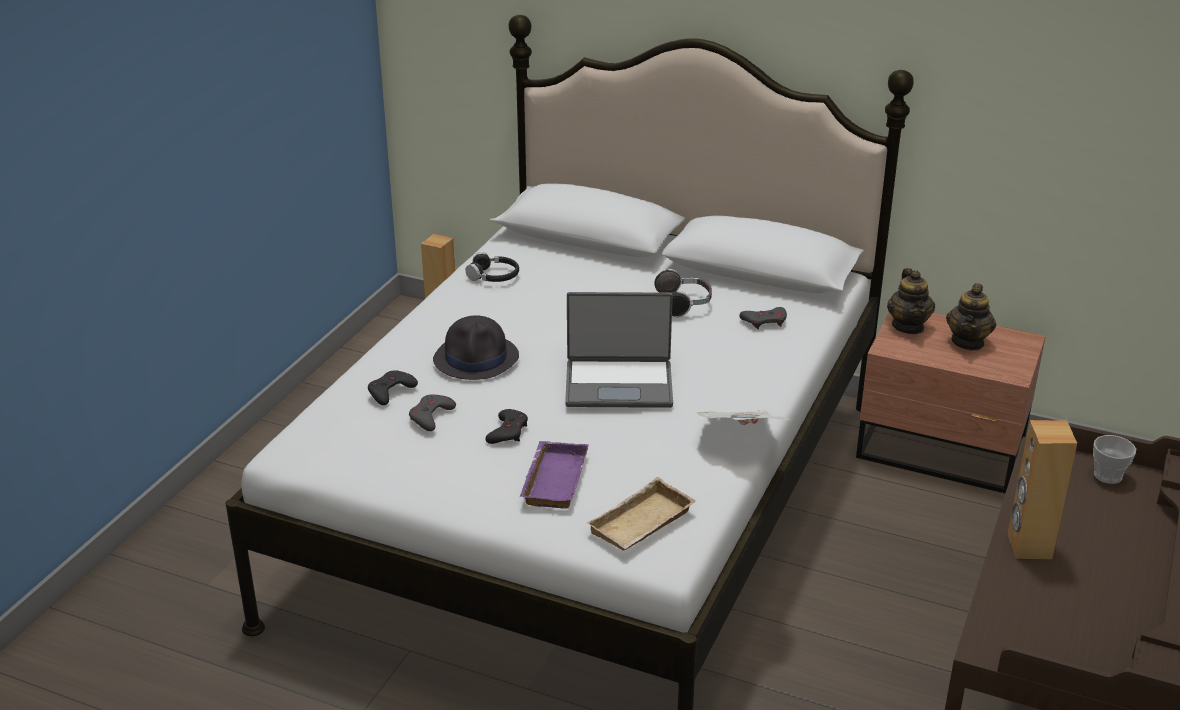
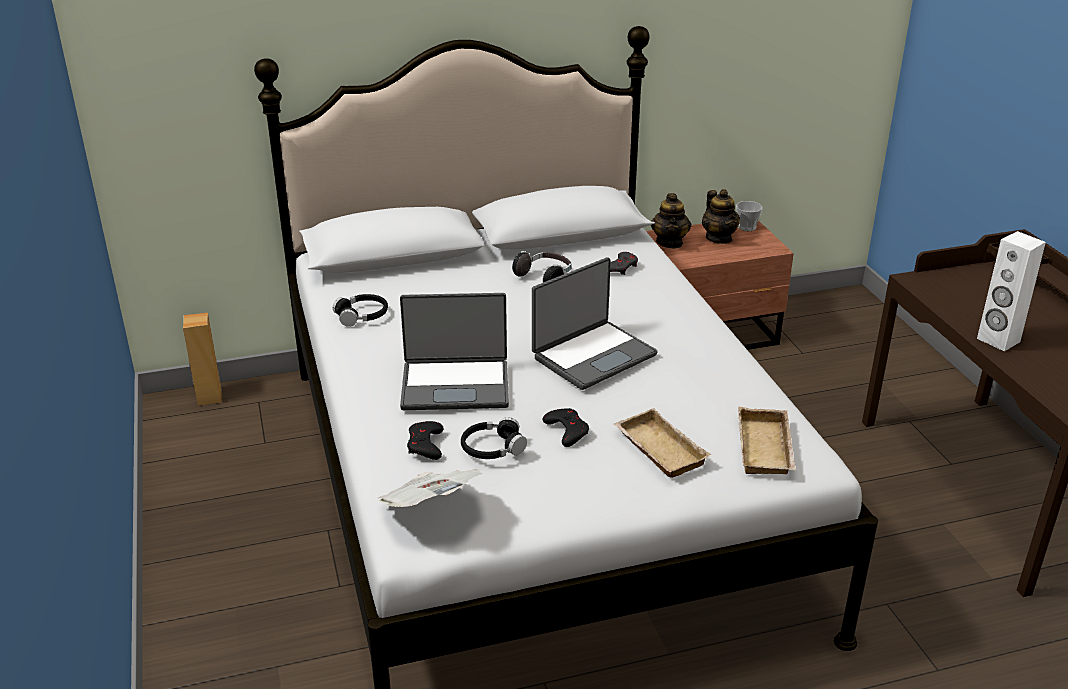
camera: 40 degrees left, 0 degrees up
grey game controller [409,395,456,431] -> black headphones [461,417,527,459]
black hat [433,315,519,380] -> laptop [400,293,509,410]
purple tray [520,441,589,509] -> beige tray [614,408,711,478]
newspaper [697,410,791,425] -> newspaper moved to [379,469,482,507]
teapot [887,268,935,334] -> teapot turned 45 degrees clockwise [651,193,691,248]
brown speaker [1008,420,1077,559] -> white speaker [977,231,1046,351]
cup [1093,435,1136,484] -> cup moved to [736,201,763,231]

